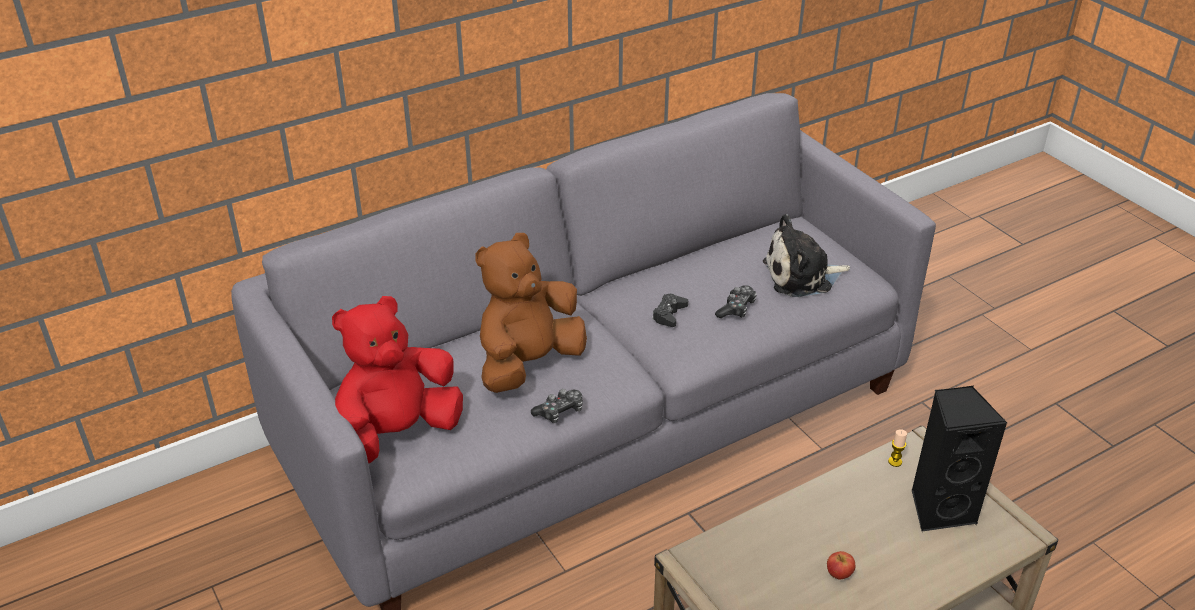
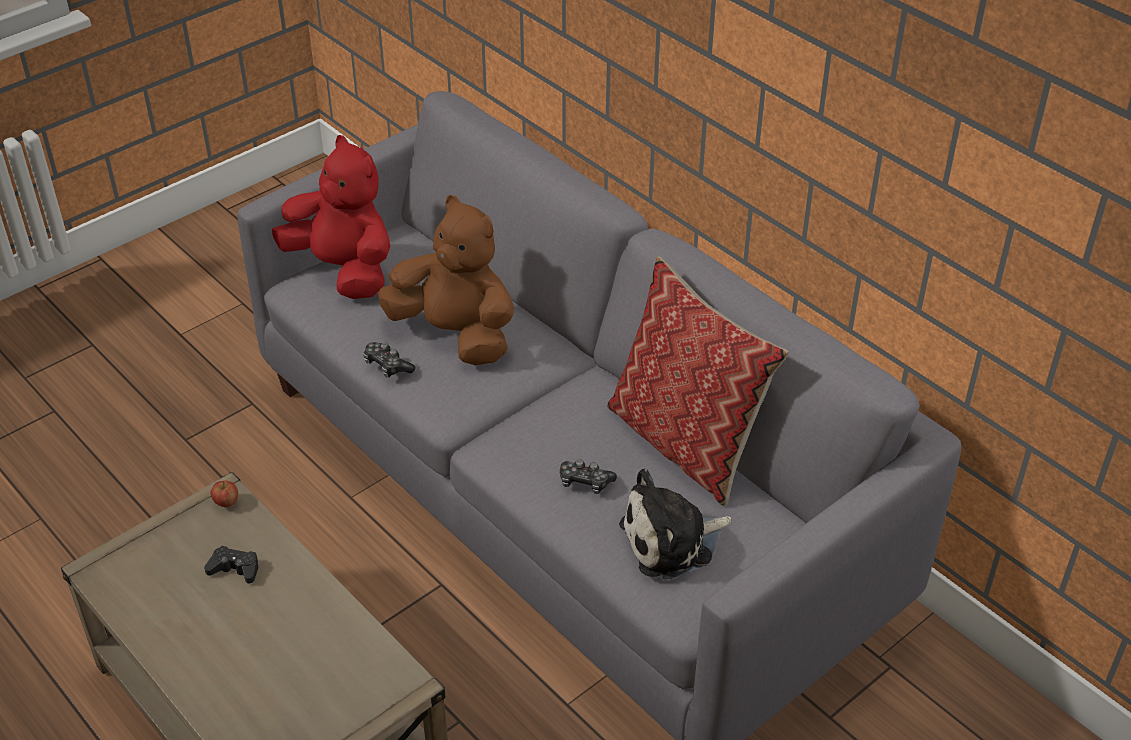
camera: 80 degrees right, 5 degrees up
black game controller [652,294,688,327] -> black game controller moved to [204,546,258,583]
plush toy [763,214,850,297] -> plush toy turned 90 degrees counterclockwise [619,468,732,580]
apple [827,551,855,580] -> apple moved to [211,481,238,508]
candle [888,429,907,467] -> none
black speaker [912,386,1007,532] -> none
none -> pillow [607,256,789,506]

